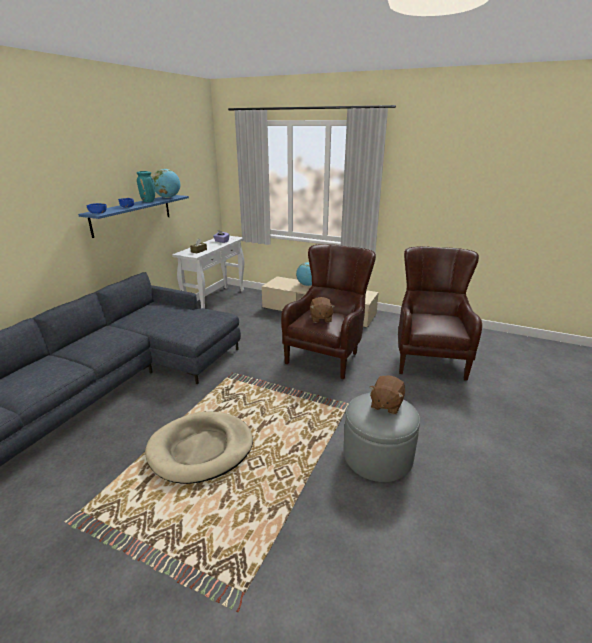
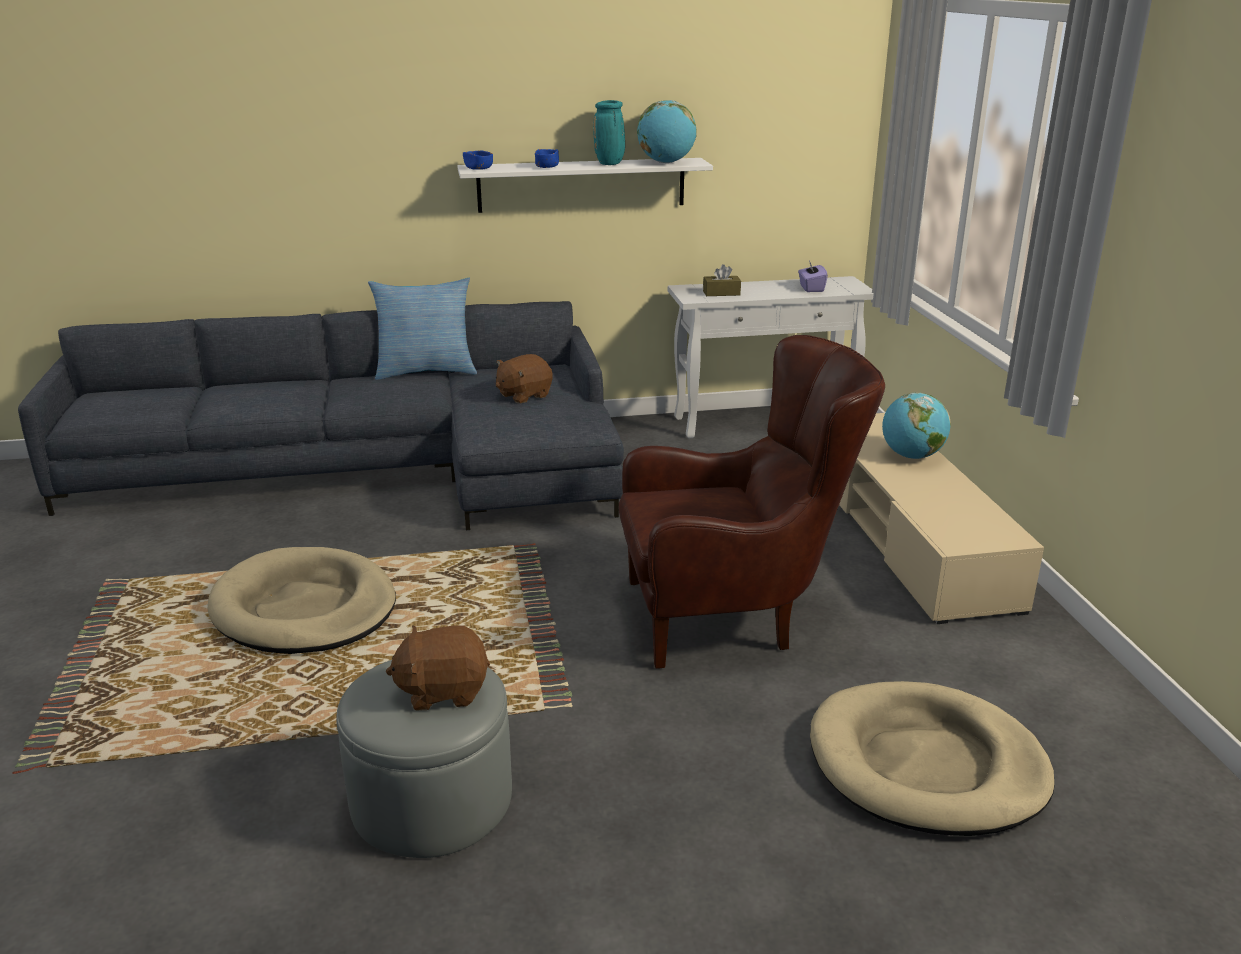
camera: 55 degrees right, 0 degrees up
blue shelf [78,195,189,238] -> white shelf [458,158,713,213]
brown plush toy [310,297,335,323] -> brown plush toy moved to [496,354,553,404]
brown armchair [398,246,482,381] -> beige dog bed [810,681,1055,836]
none -> pillow [368,277,477,380]

